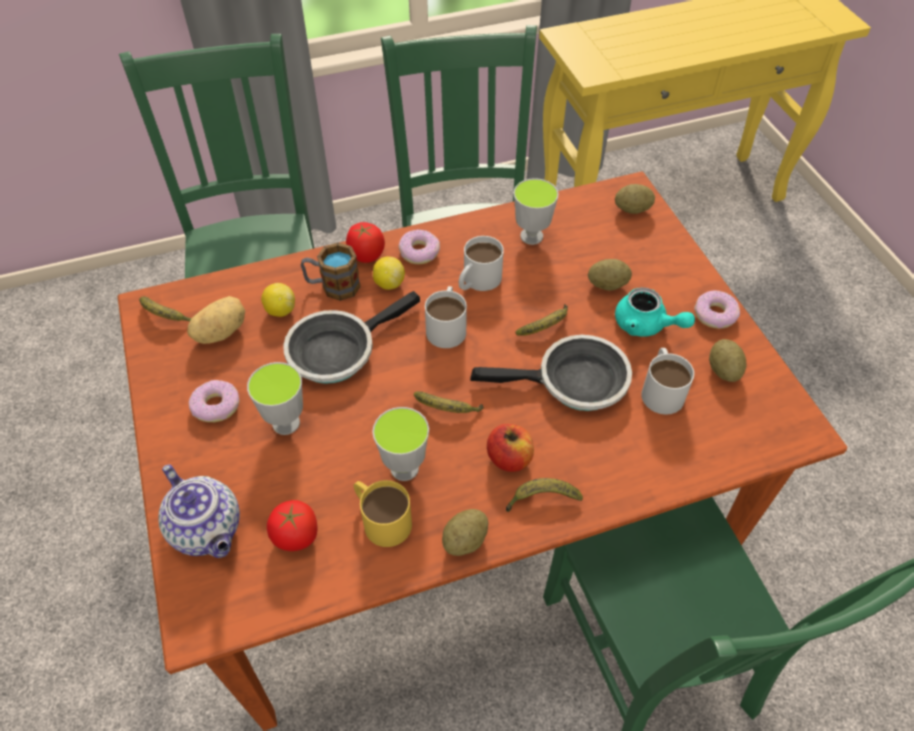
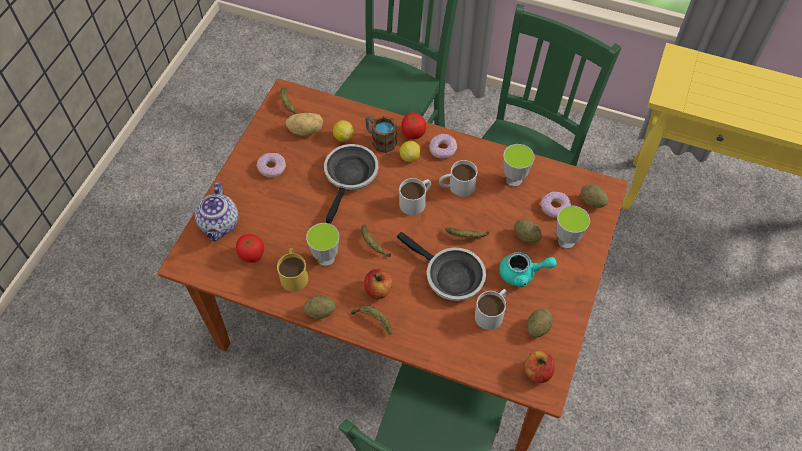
camera: 40 degrees right, 5 degrees up
cup [247,362,303,435] -> cup moved to [556,205,590,249]
frying pan [283,291,420,384] -> frying pan turned 105 degrees clockwise [324,144,379,224]
turquoise teapot [615,287,695,337] -> turquoise teapot turned 75 degrees counterclockwise [499,252,557,287]
donut [694,290,740,329] -> donut moved to [541,192,571,218]
none -> apple [525,350,554,383]

